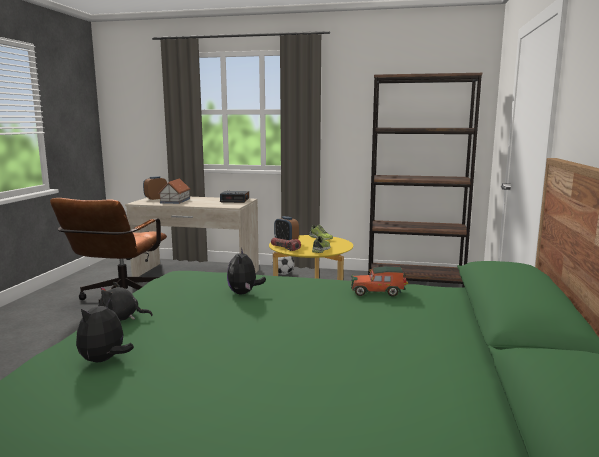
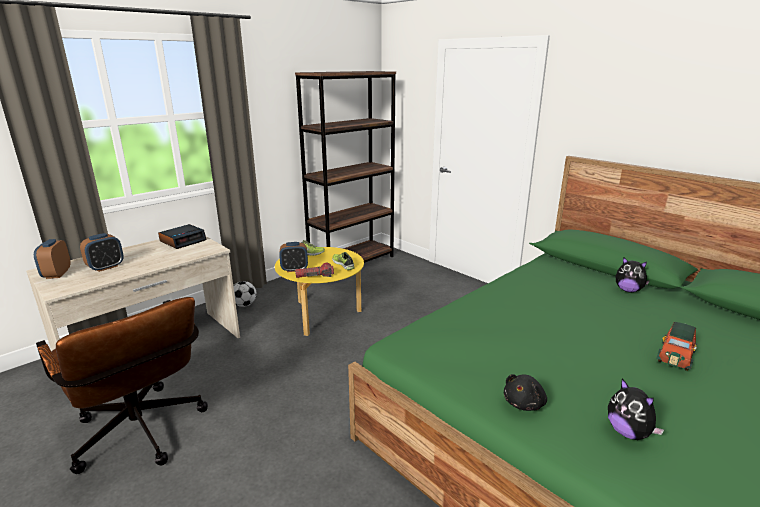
camera: 55 degrees left, 10 degrees up
toy house [158,178,191,204] -> alarm clock [80,233,124,272]
plush toy [227,248,266,294] -> plush toy moved to [616,257,650,293]
toy car [351,266,408,296] -> toy car moved to [656,322,697,371]

